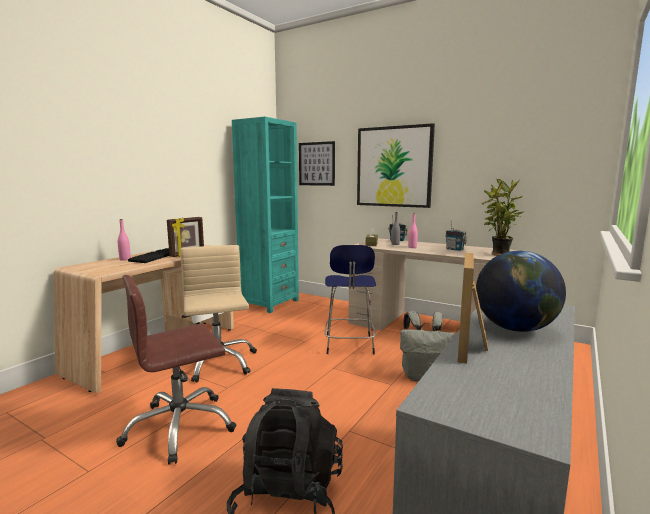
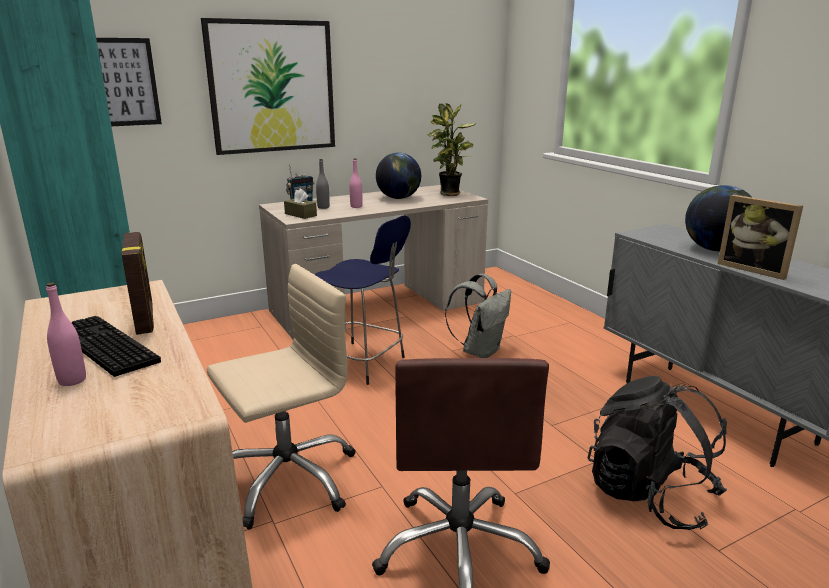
camera: 60 degrees left, 10 degrees up
beige office chair [180,245,257,382] -> beige office chair turned 135 degrees clockwise [206,264,355,530]
radio [445,222,467,251] -> globe [376,153,421,199]

